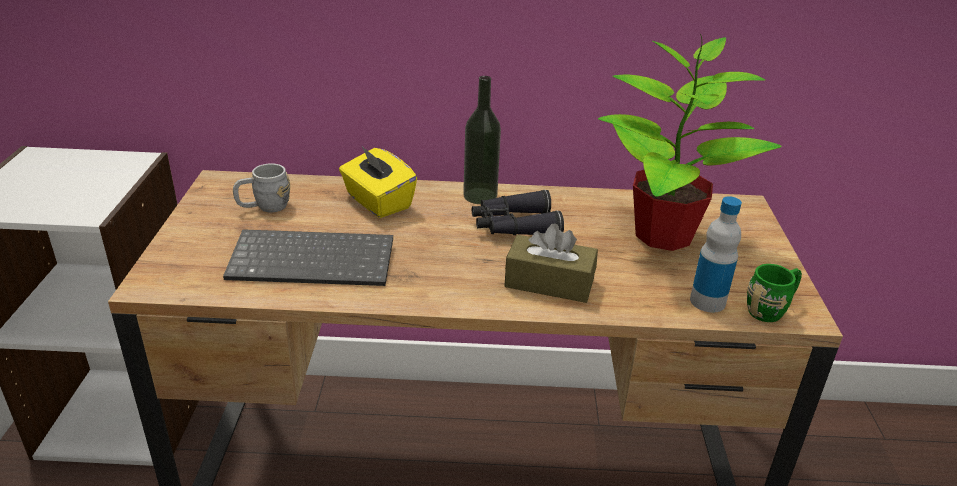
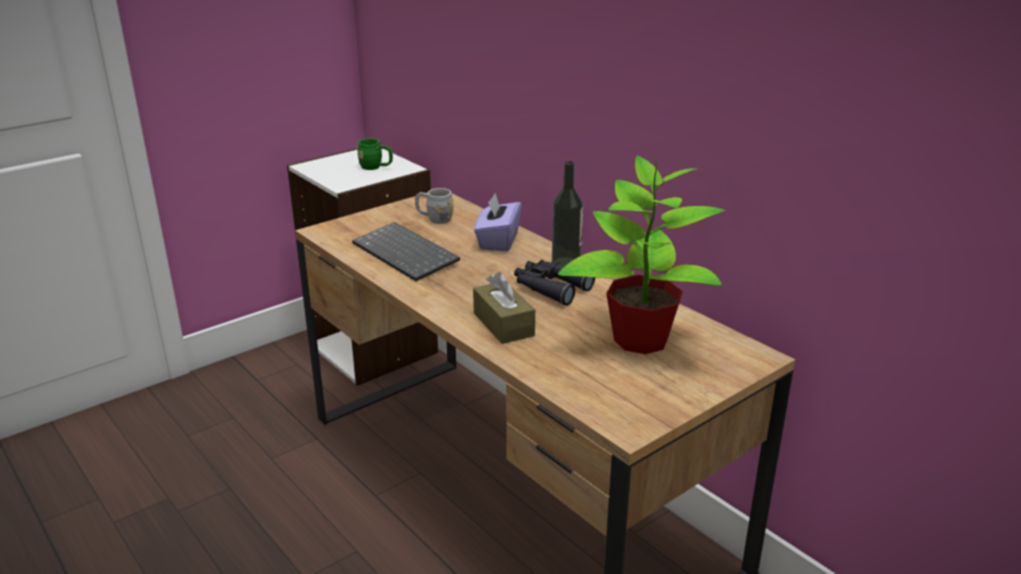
camera: 50 degrees right, 5 degrees down
yellow tissue box [339,145,417,218] -> purple tissue box [474,193,521,251]
bottle [690,196,742,313] -> none
green mug [747,264,802,322] -> green mug moved to [357,138,393,170]

